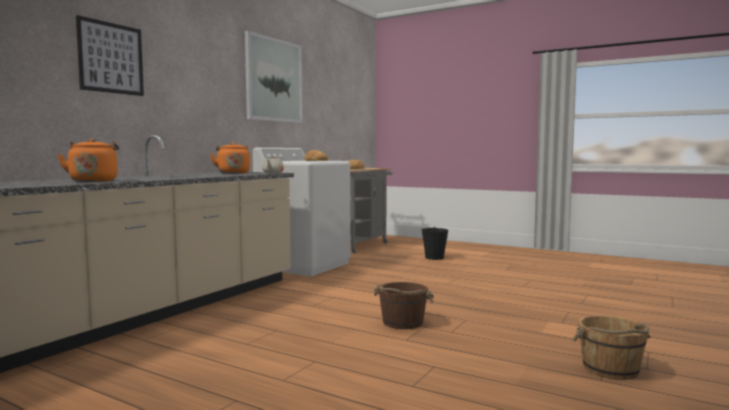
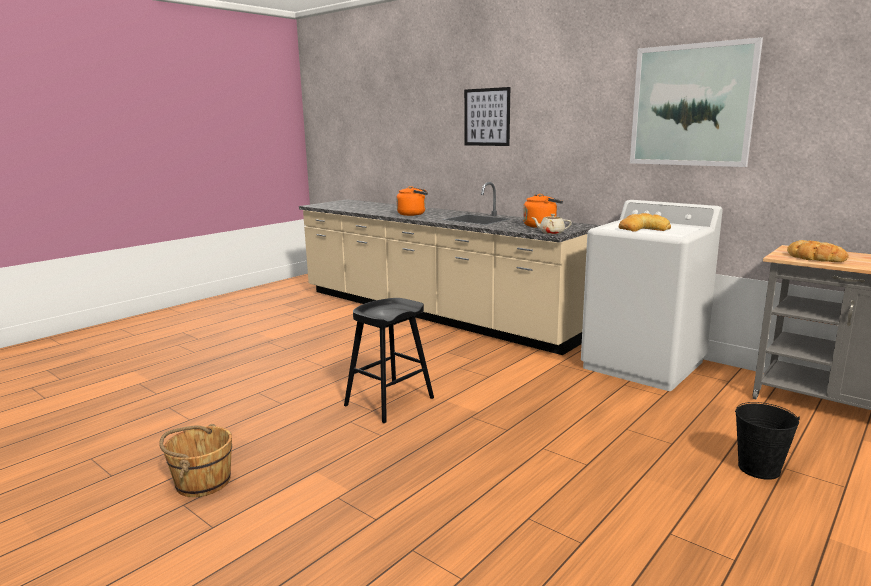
camera: 100 degrees right, 10 degrees up
brown bucket [374,282,434,329] -> black stool [344,298,434,423]

